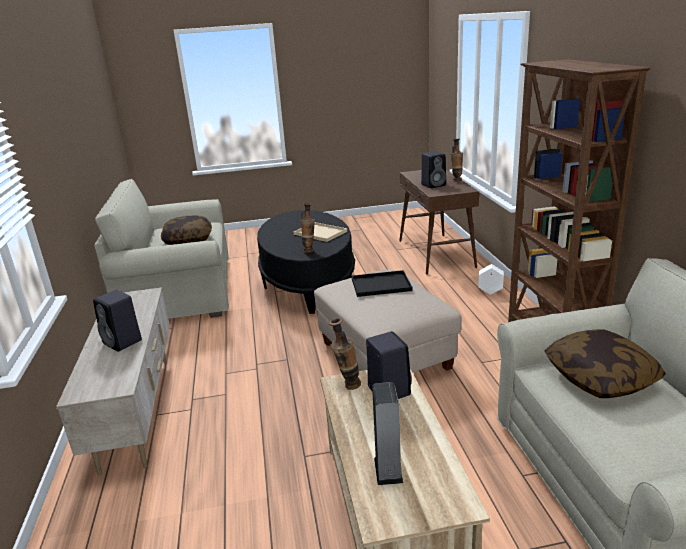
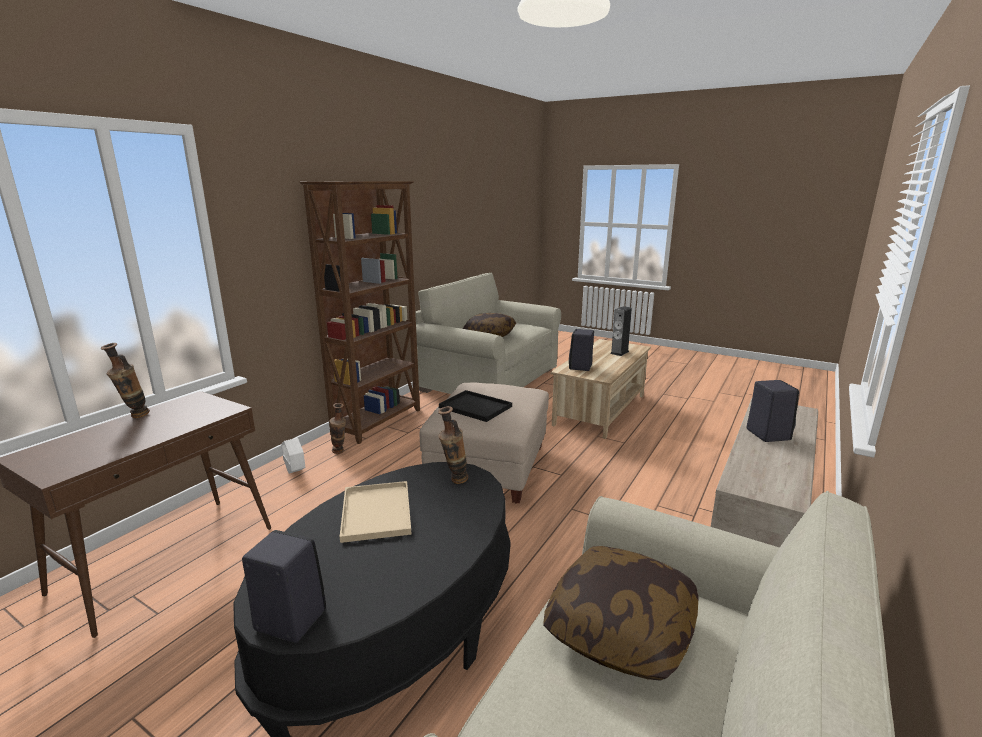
camera: 140 degrees left, 5 degrees down
vase [328,318,361,390] -> vase moved to [329,403,346,454]
black speaker [421,151,446,188] -> black speaker moved to [242,530,326,643]

